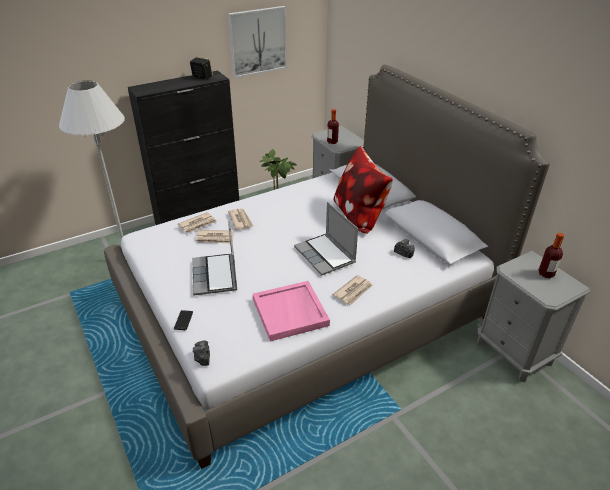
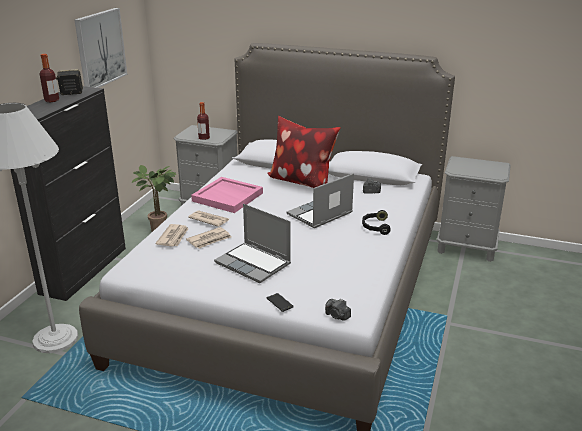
camera: 40 degrees left, 10 degrees down
pink tray [253,281,330,342] -> pink tray moved to [191,177,263,213]
laptop [294,202,358,275] -> laptop turned 120 degrees clockwise [286,173,354,228]
newspaper [333,275,373,305] -> black headphones [362,210,391,235]
bottle [539,233,564,278] -> bottle moved to [40,54,59,102]

